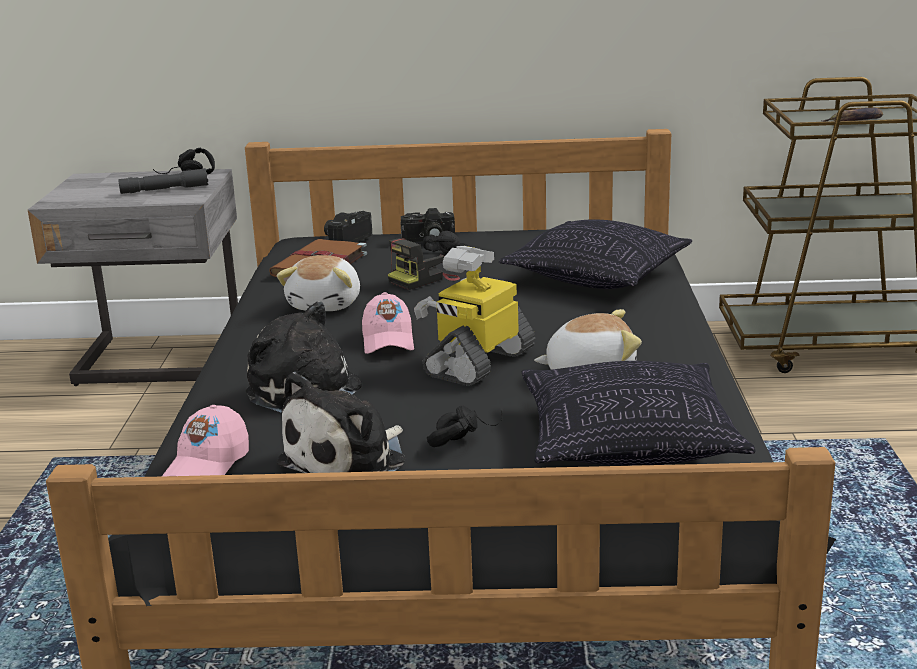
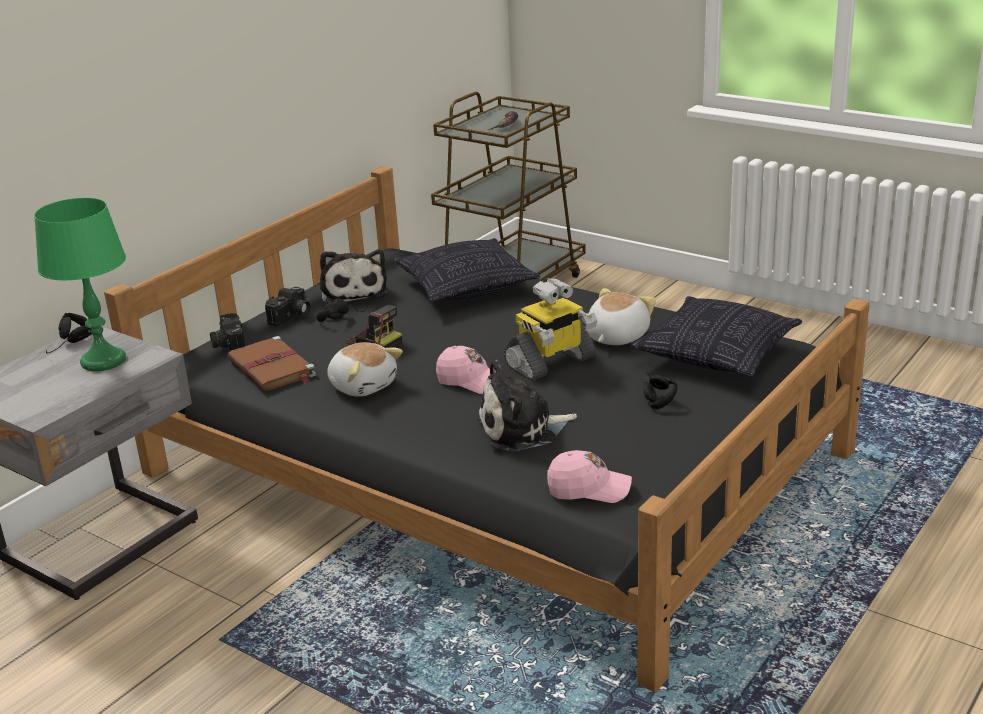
camera: 55 degrees left, 5 degrees up
grey flashlight [118,168,208,194] -> green table lamp [34,198,126,371]
pink cap [162,405,249,476] -> pink cap turned 45 degrees counterclockwise [547,450,632,503]
plush toy [276,372,405,473] -> plush toy moved to [320,249,388,304]
camera [388,238,460,290] -> camera turned 45 degrees counterclockwise [346,305,402,348]
toy robot [414,246,535,386] -> toy robot turned 105 degrees counterclockwise [504,278,597,381]

